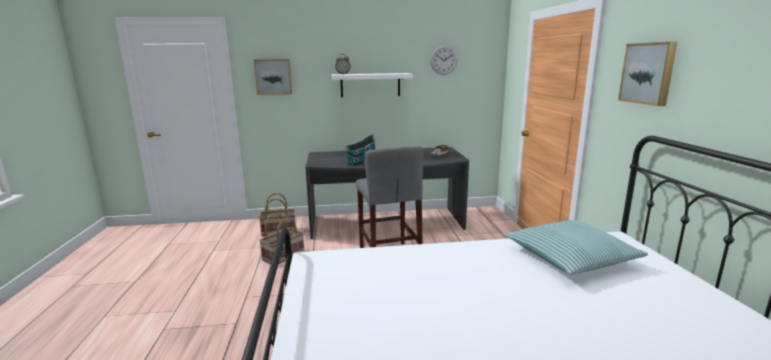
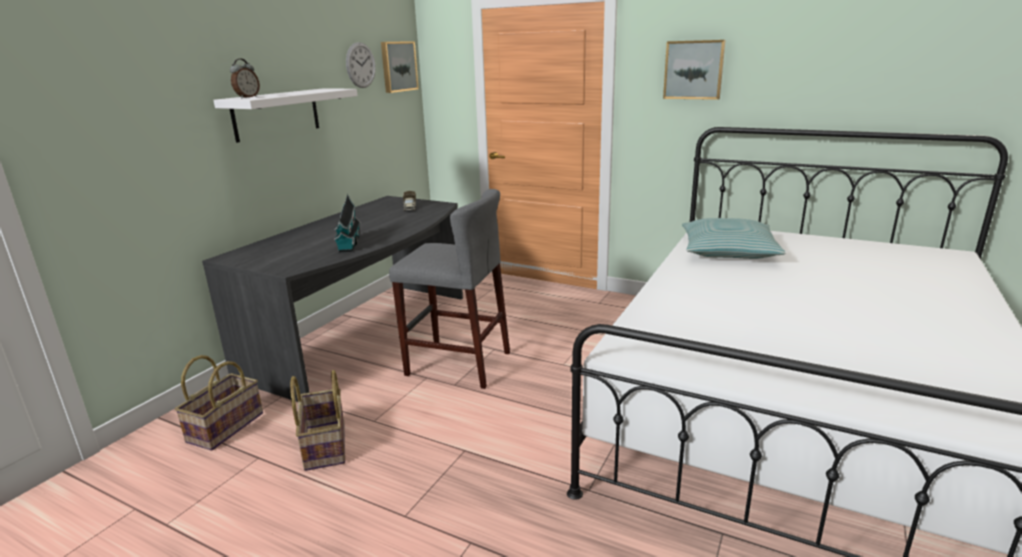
camera: 55 degrees left, 5 degrees up
picture [254,59,292,95] -> picture moved to [381,41,419,93]

